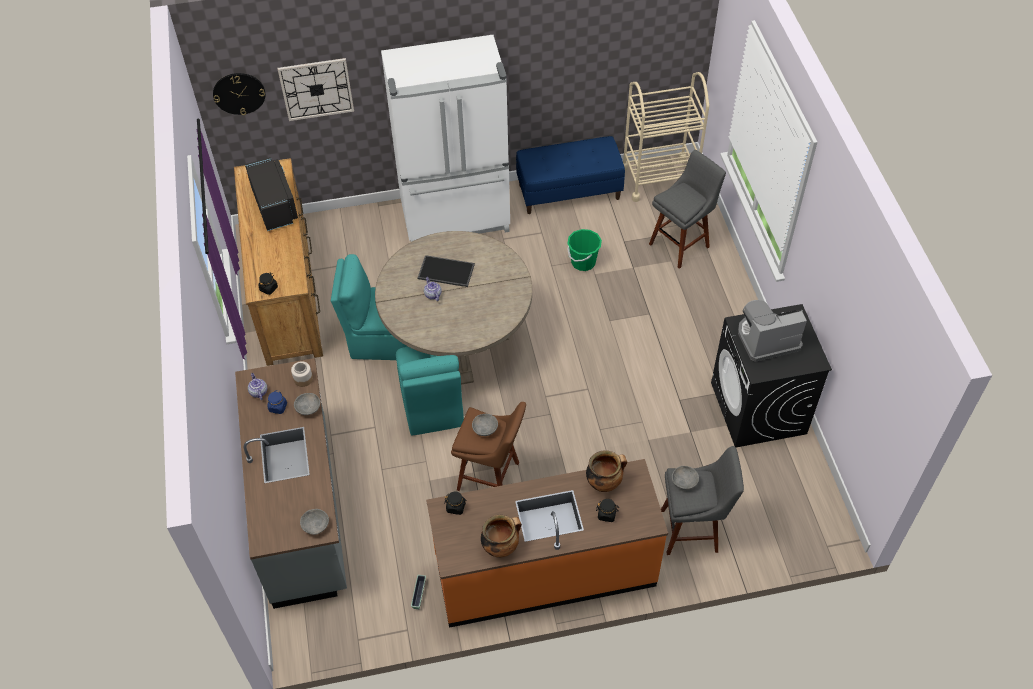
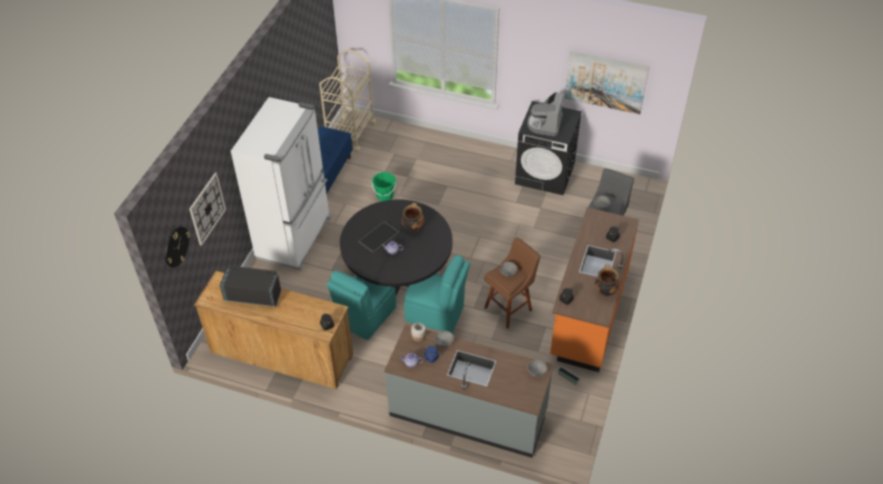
camera: 60 degrees left, 5 degrees down
beige dining table [375,231,532,385] -> black dining table [340,199,452,295]
cooking pot [586,450,627,492] -> cooking pot moved to [402,202,424,232]
grey stool [649,150,726,269] -> none
none -> picture [565,51,649,114]

